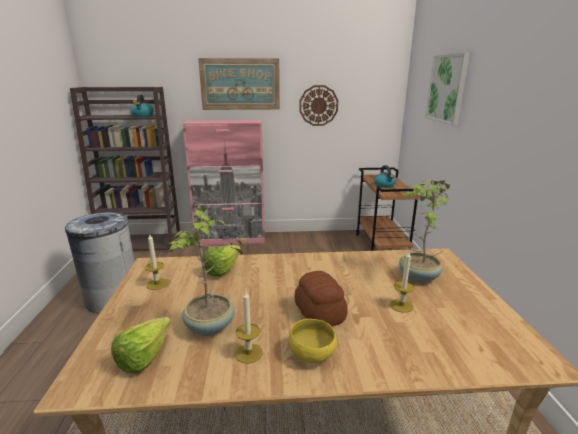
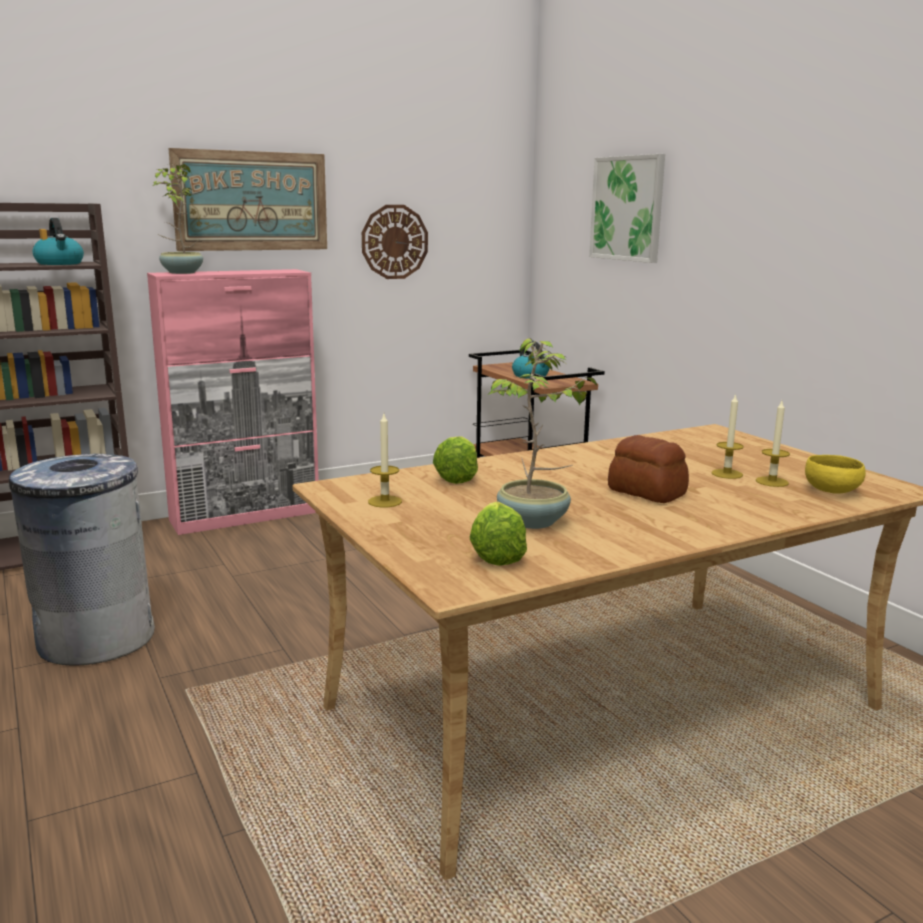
camera: 25 degrees left, 5 degrees down
candle [235,291,263,364] -> candle moved to [756,401,790,487]
yellow bowl [289,319,337,363] -> yellow bowl moved to [805,455,866,494]
potted plant [399,180,450,283] -> potted plant moved to [152,164,203,274]

